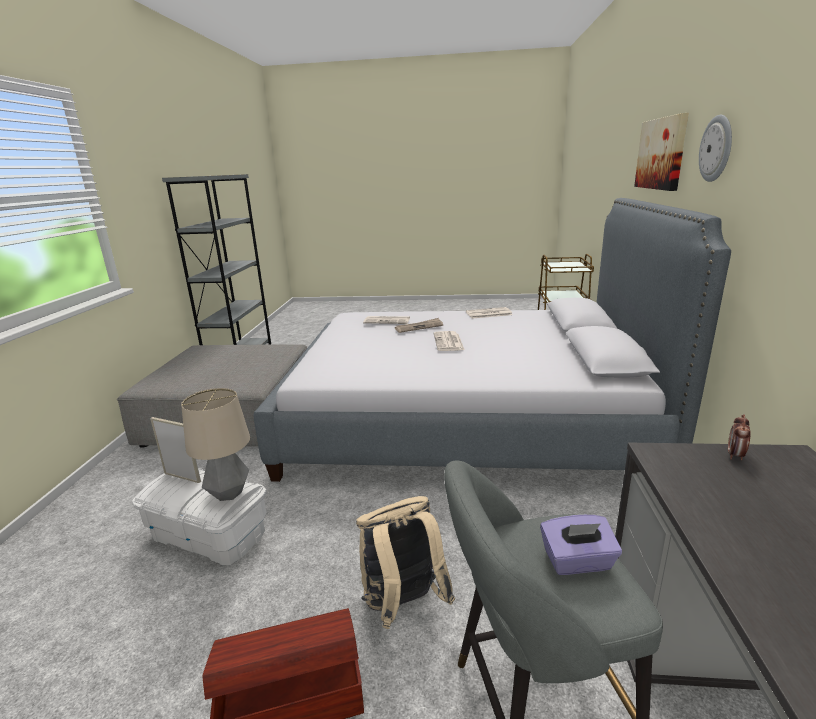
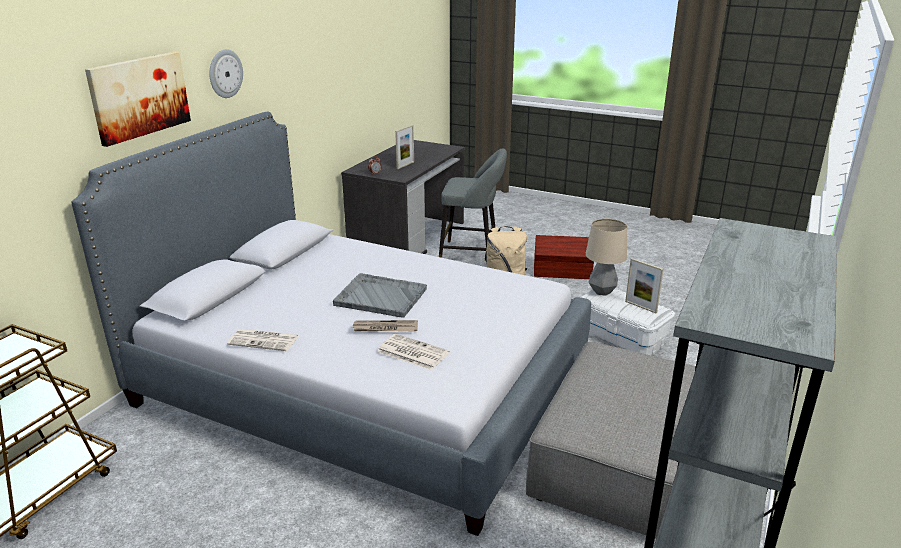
camera: 160 degrees left, 5 degrees up
newspaper [434,331,465,351] -> grey tray [333,273,427,318]
purple tissue box [540,515,622,575] -> none
none -> picture frame [395,125,414,169]

